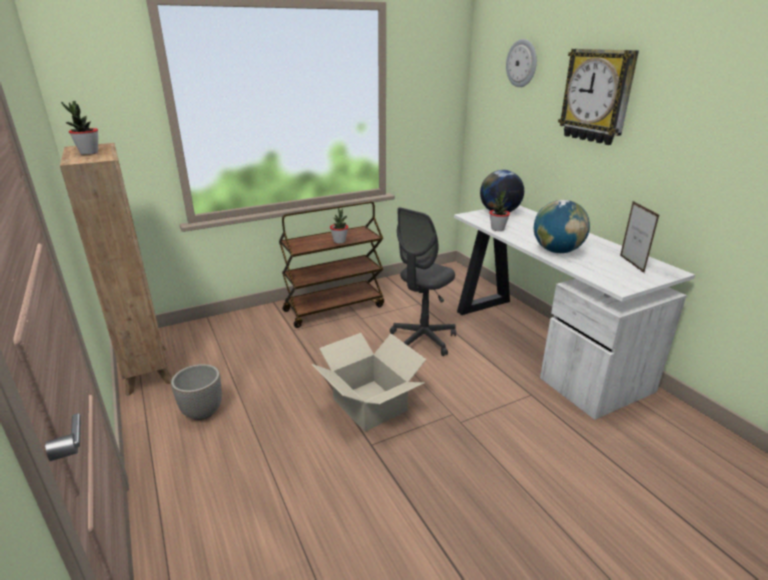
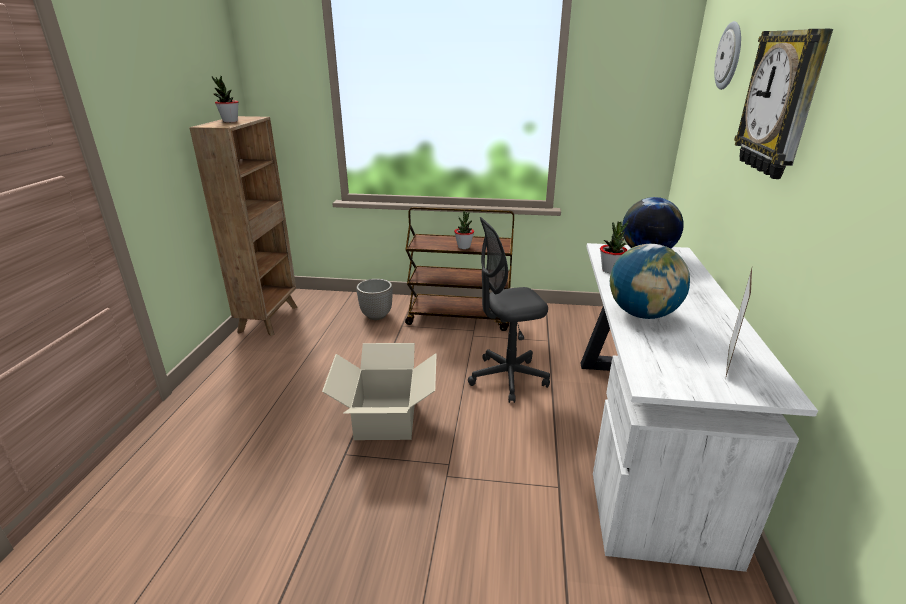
camera: 35 degrees right, 0 degrees up
planter [171,364,222,420] -> planter moved to [357,279,392,320]

